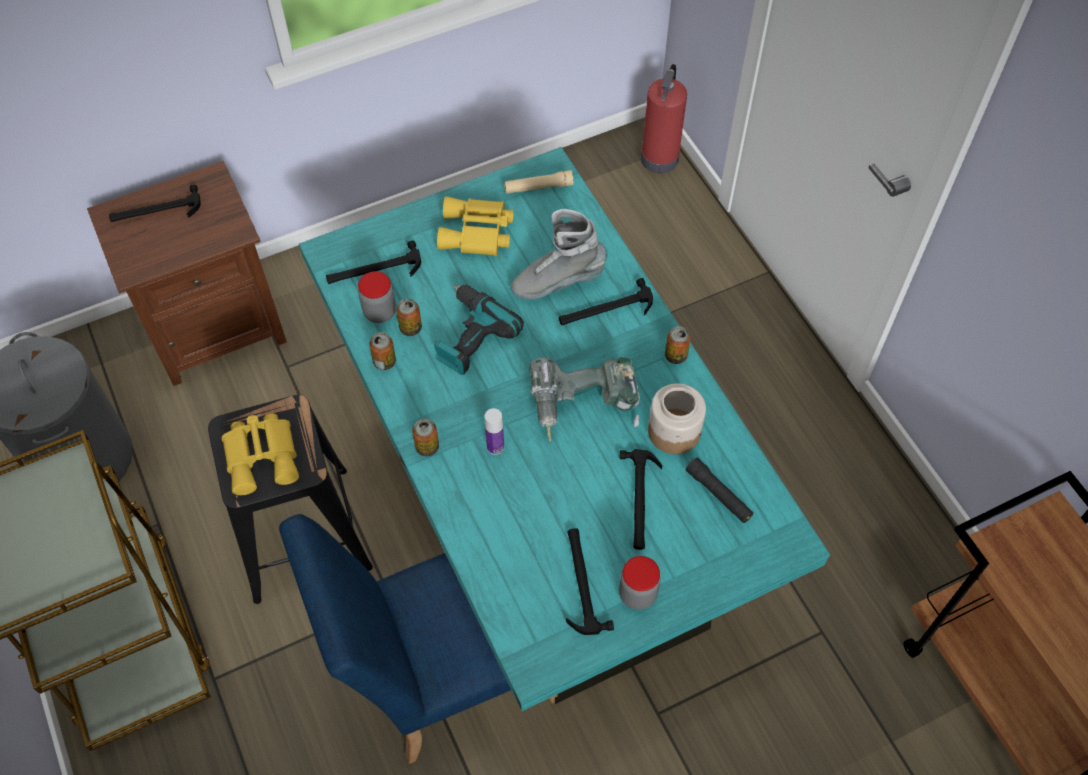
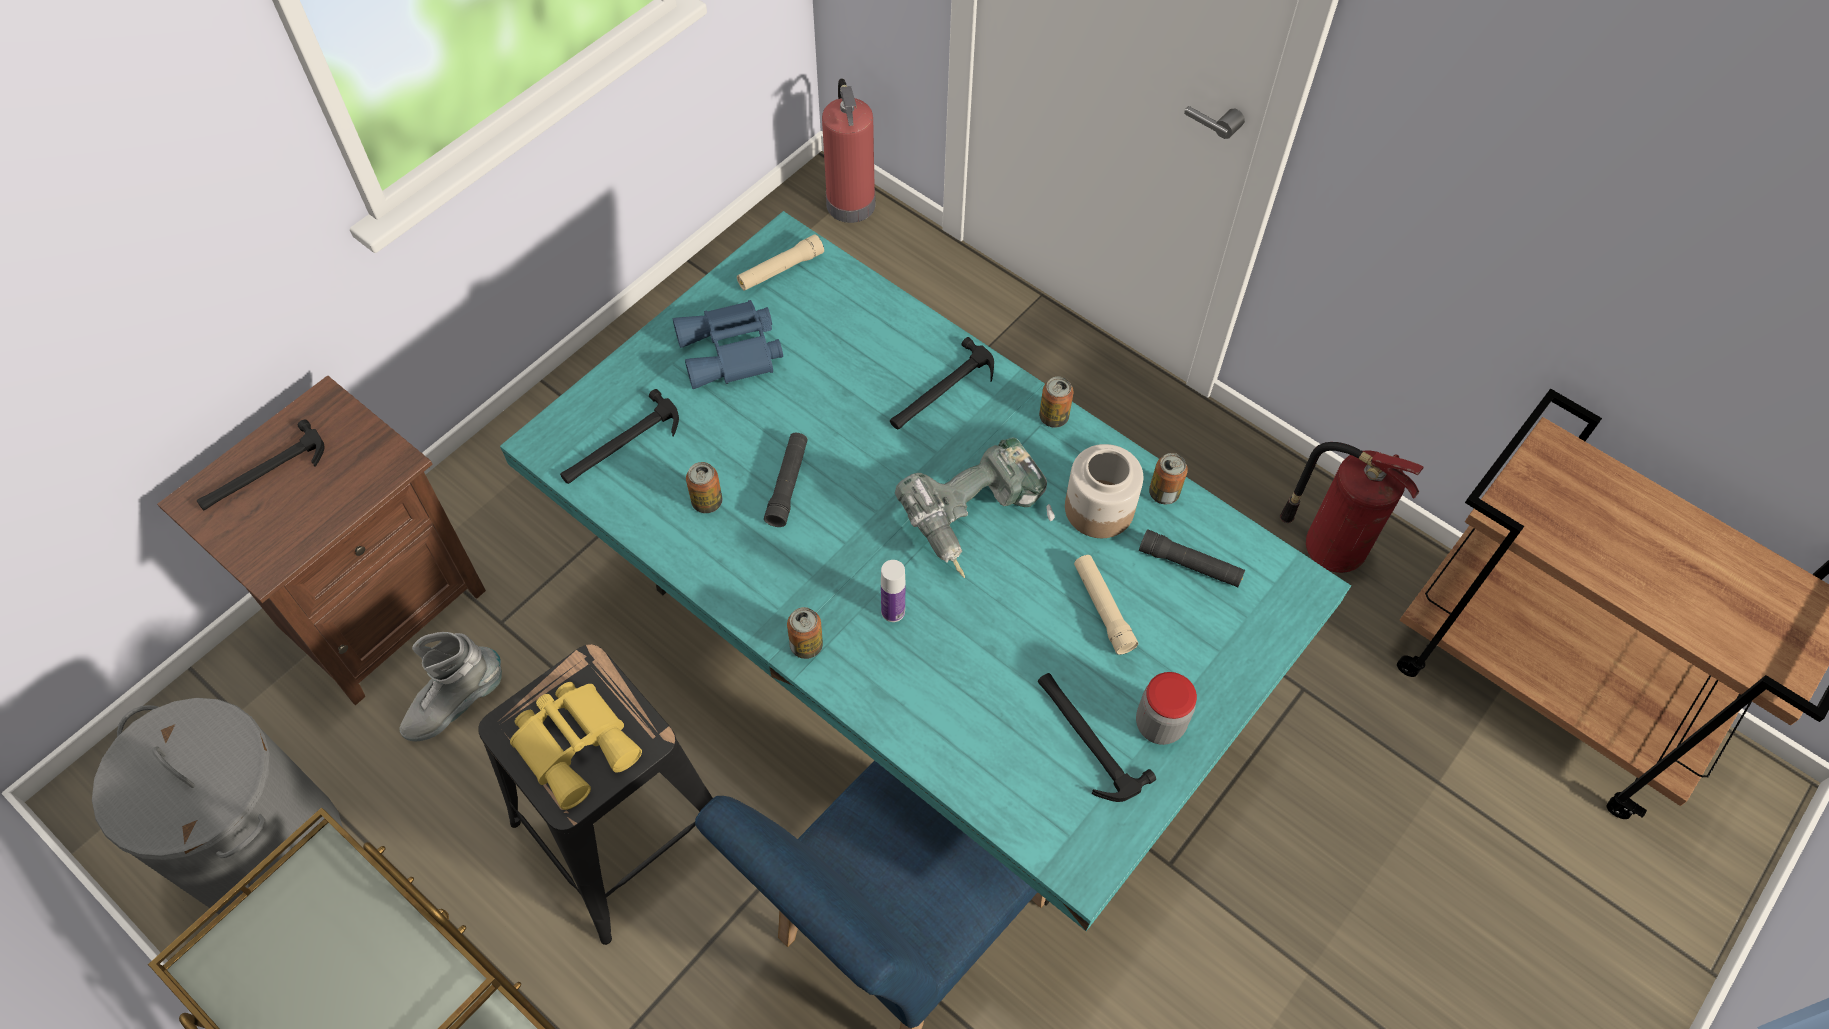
camera: 25 degrees left, 0 degrees up
jar [358,271,396,323] -> none
can [369,332,396,370] -> can moved to [1149,453,1188,504]
power drill [434,284,524,375] -> black flashlight [764,433,808,527]
yellow binoculars [437,196,513,256] -> blue binoculars [673,300,783,389]
grey boot [511,209,608,299] -> grey boot moved to [400,632,502,741]
hammer [620,449,662,550] -> beige flashlight [1074,555,1138,655]
none -> fire extinguisher [1280,442,1424,573]

